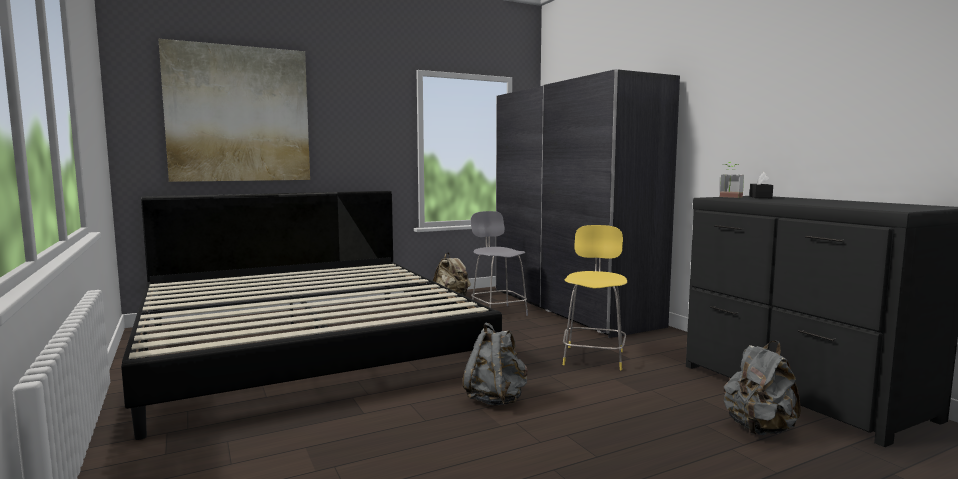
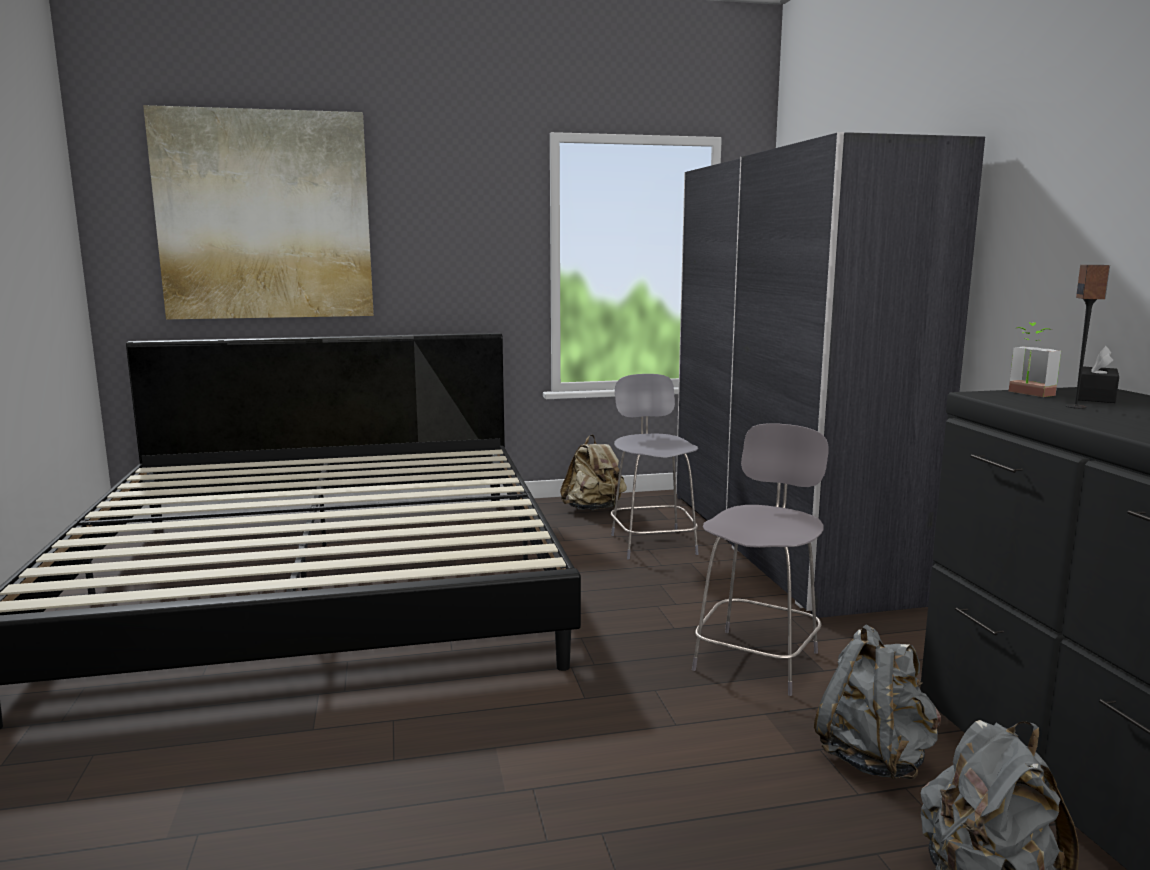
camera: 15 degrees right, 5 degrees up
grey backpack [462,322,528,405] -> grey backpack moved to [814,624,941,779]
yellow chair [563,225,627,370] -> grey chair [692,423,829,696]
none -> speaker [1066,265,1110,409]

